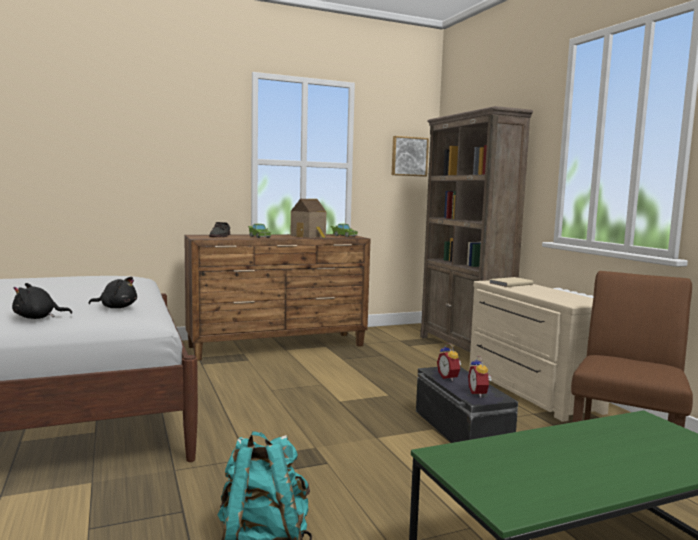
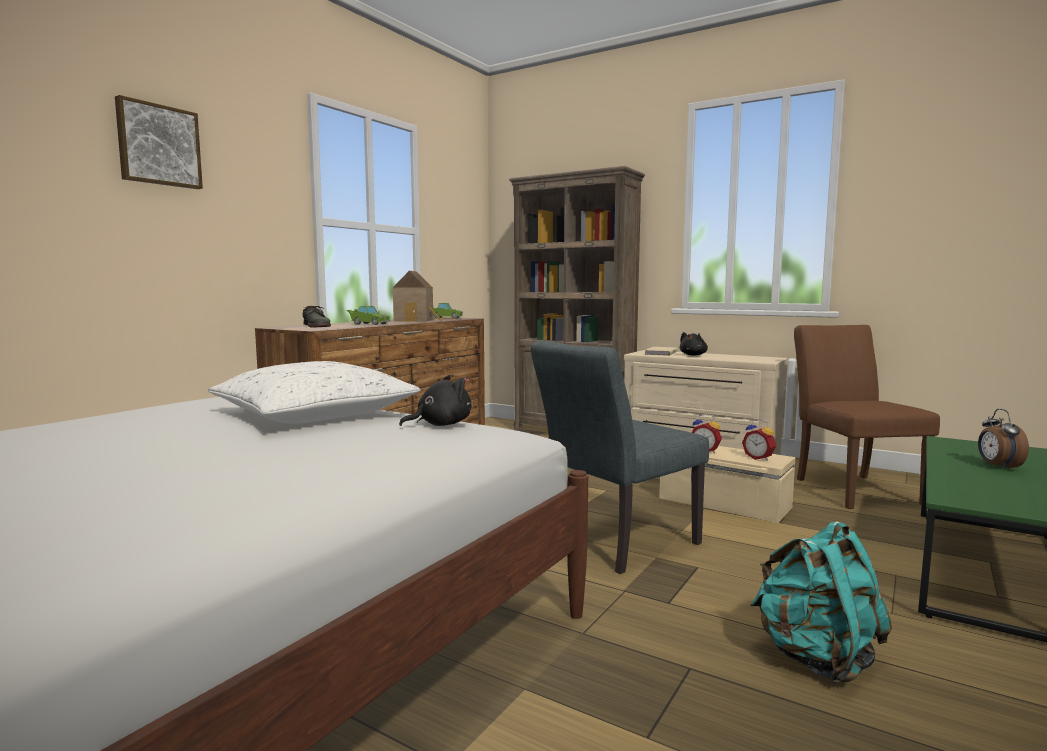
camera: 35 degrees left, 0 degrees up
black plush toy [12,283,72,319] -> black plush toy moved to [680,332,708,356]
picture [392,136,429,177] -> picture moved to [115,95,203,189]
black storage box [416,367,518,443] -> beige storage box [659,446,795,523]
none -> white pillow [208,361,420,424]
none -> grey chair [531,340,709,574]
none -> alarm clock [978,409,1029,470]

